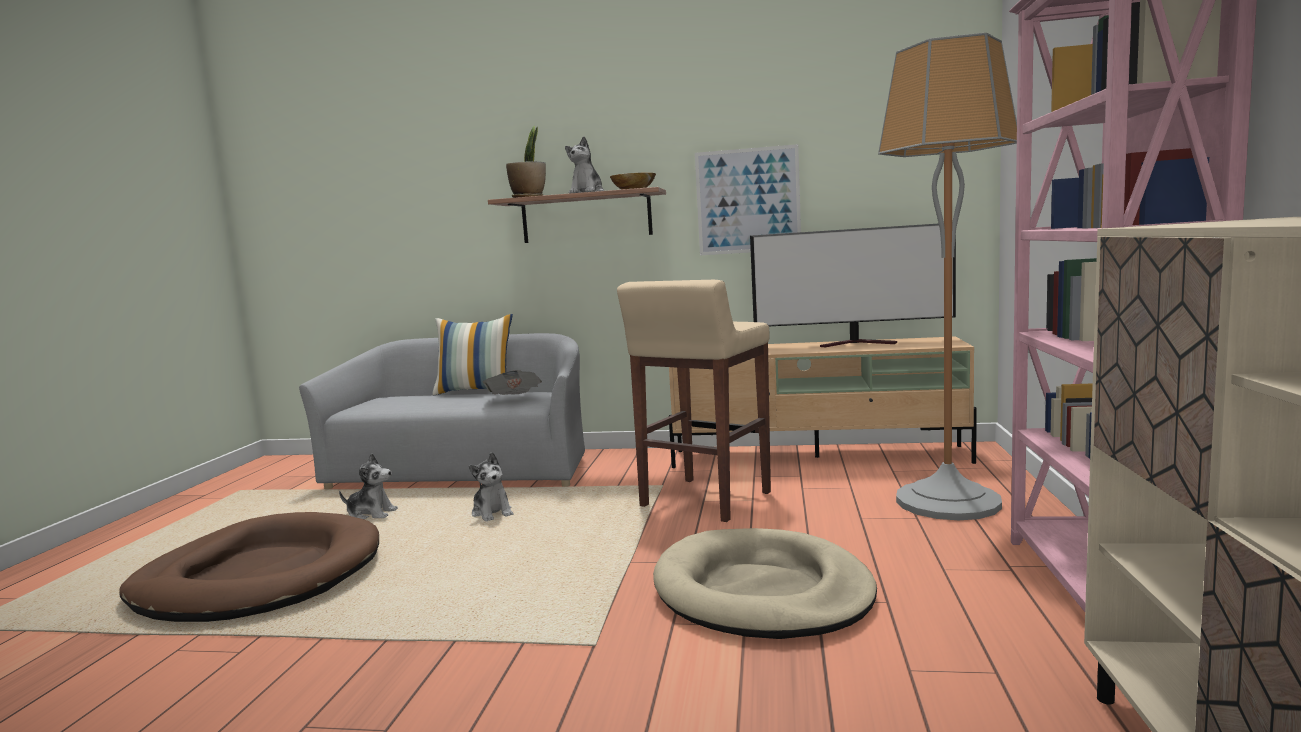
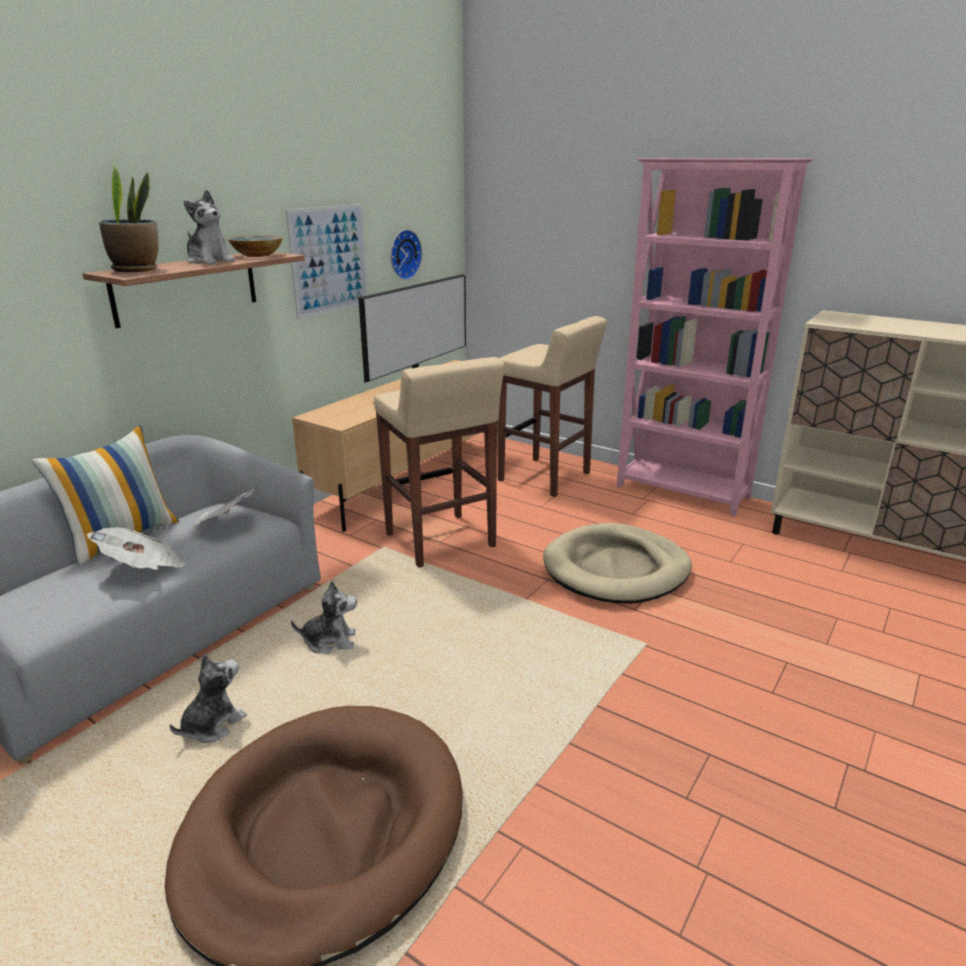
camera: 65 degrees left, 15 degrees up
floor lamp [878,33,1017,520] -> beige stool [497,316,607,497]
none -> newspaper [87,527,186,570]
none -> wall clock [391,229,422,280]

